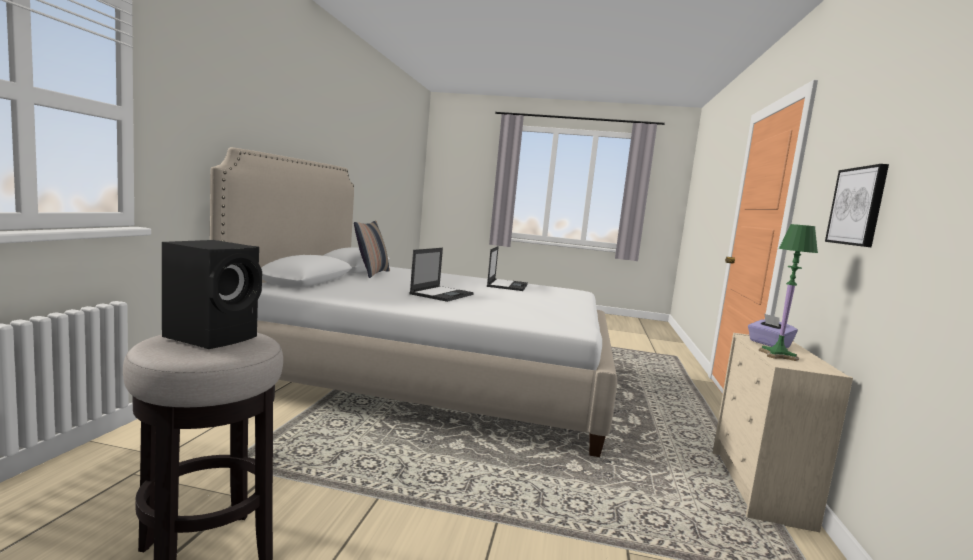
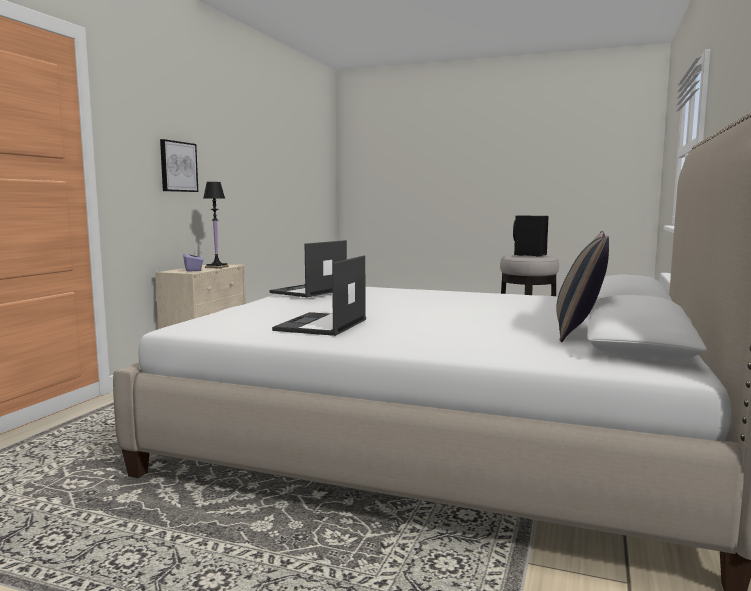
camera: 170 degrees left, 0 degrees up
laptop [409,248,474,302] -> laptop moved to [269,240,347,297]
green table lamp [758,224,818,361] -> black table lamp [203,182,229,269]

